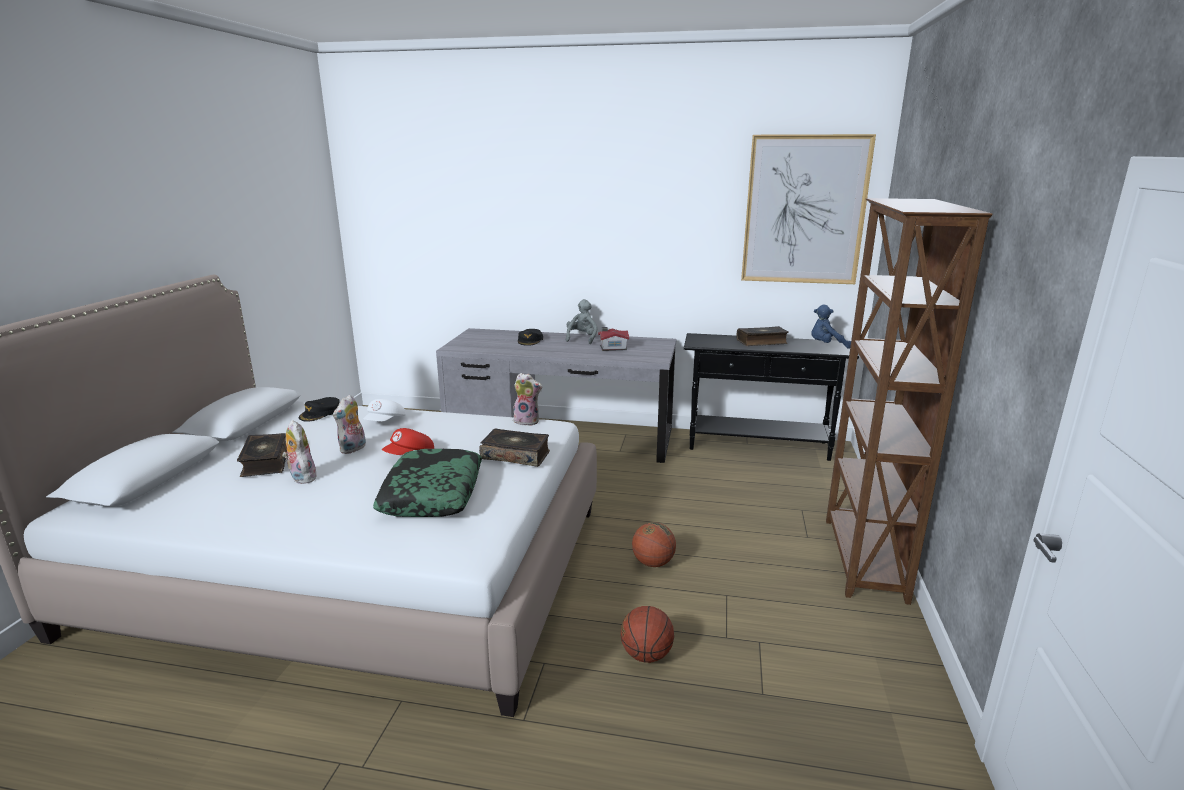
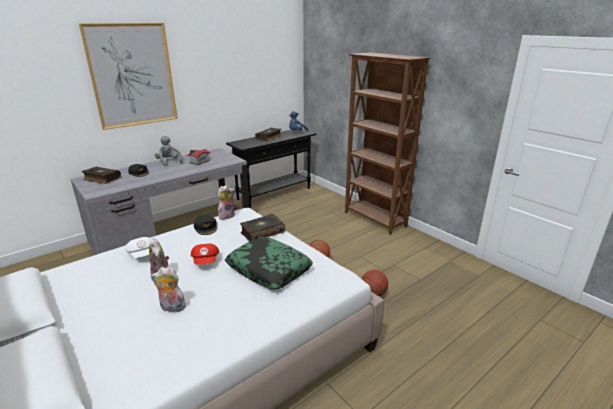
camera: 50 degrees left, 5 degrees up
book [237,433,287,477] -> book moved to [82,166,121,184]
black cap [299,397,340,422] -> black cap moved to [194,215,217,235]
picture [741,134,876,284] -> picture moved to [79,23,178,130]

